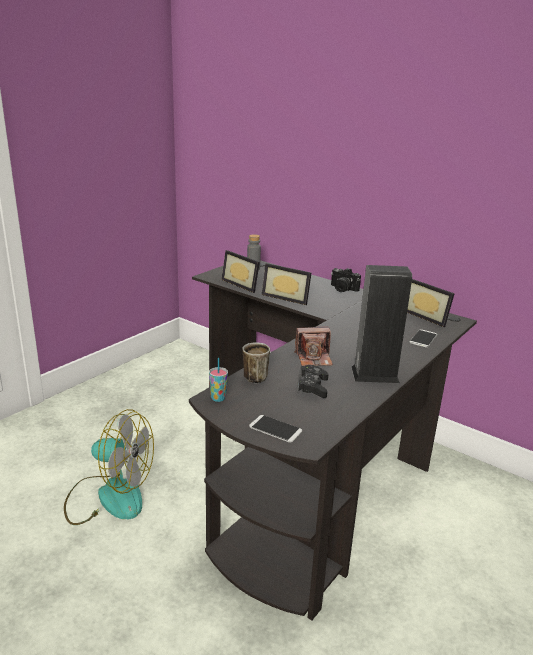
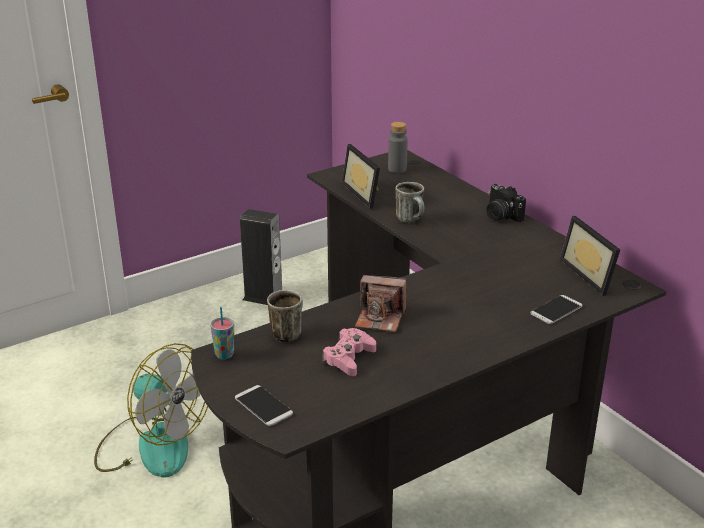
camera: 20 degrees right, 5 degrees up
picture frame [262,263,311,305] -> mug [396,182,424,223]
black game controller [297,365,328,398] -> pink game controller [322,328,376,376]
speaker [351,265,412,383] -> speaker moved to [240,209,282,305]

